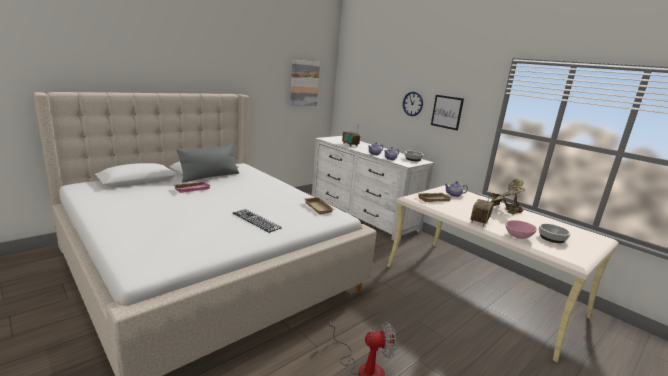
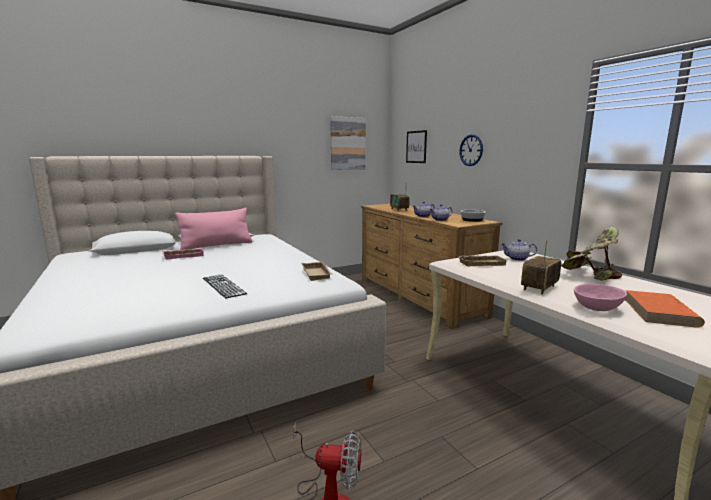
camera: 15 degrees right, 5 degrees down
grey pillow [177,143,239,183] -> pink pillow [175,208,252,250]
white dresser [312,136,435,240] -> brown dresser [361,204,502,329]
picture [431,95,464,131] -> picture moved to [406,130,427,163]
bowl [539,223,571,243] -> orange book [625,290,705,328]

